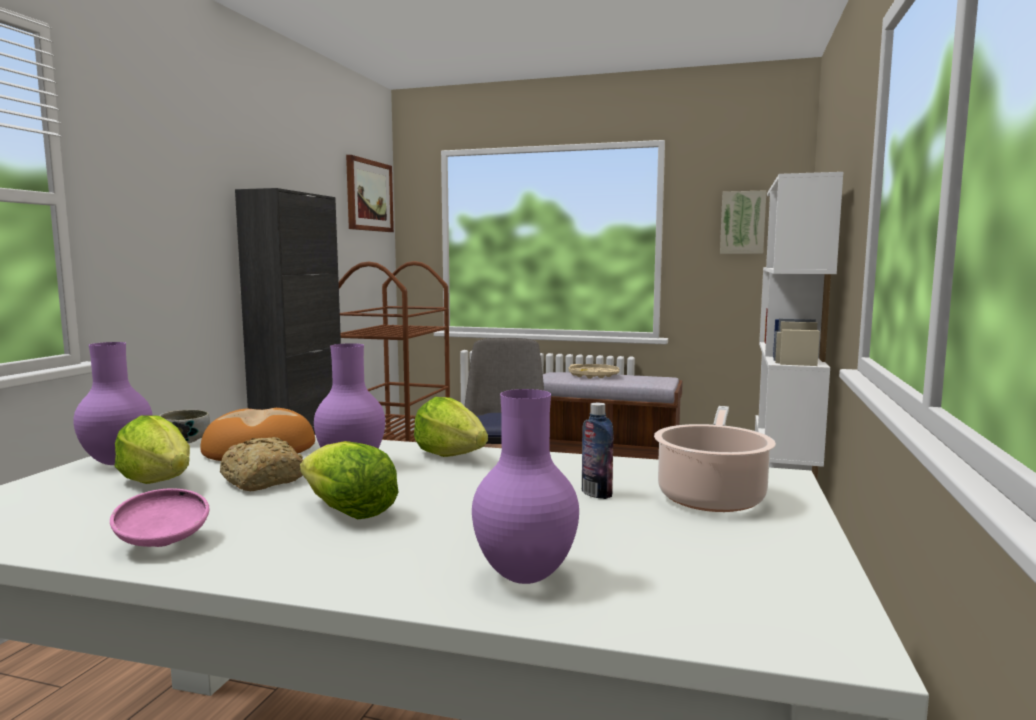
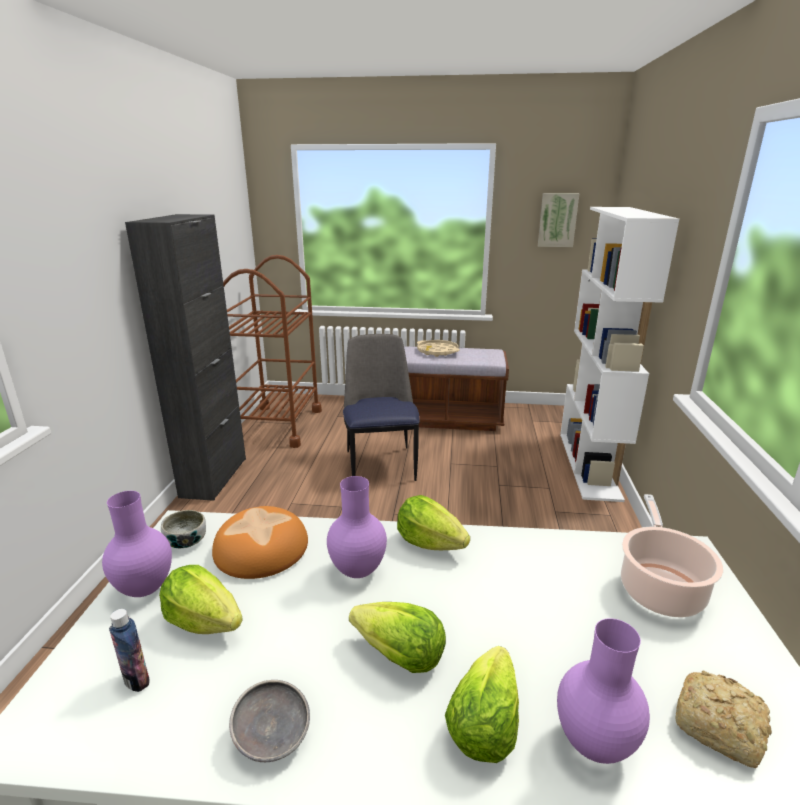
camera: 10 degrees left, 15 degrees up
pink bowl [110,488,210,547] -> grey bowl [229,680,310,762]
bread [220,437,303,491] -> bread moved to [675,670,772,768]
picture [346,155,394,232] -> none
bottle [582,403,614,499] -> bottle moved to [109,609,150,692]
none -> lettuce [445,646,519,763]

